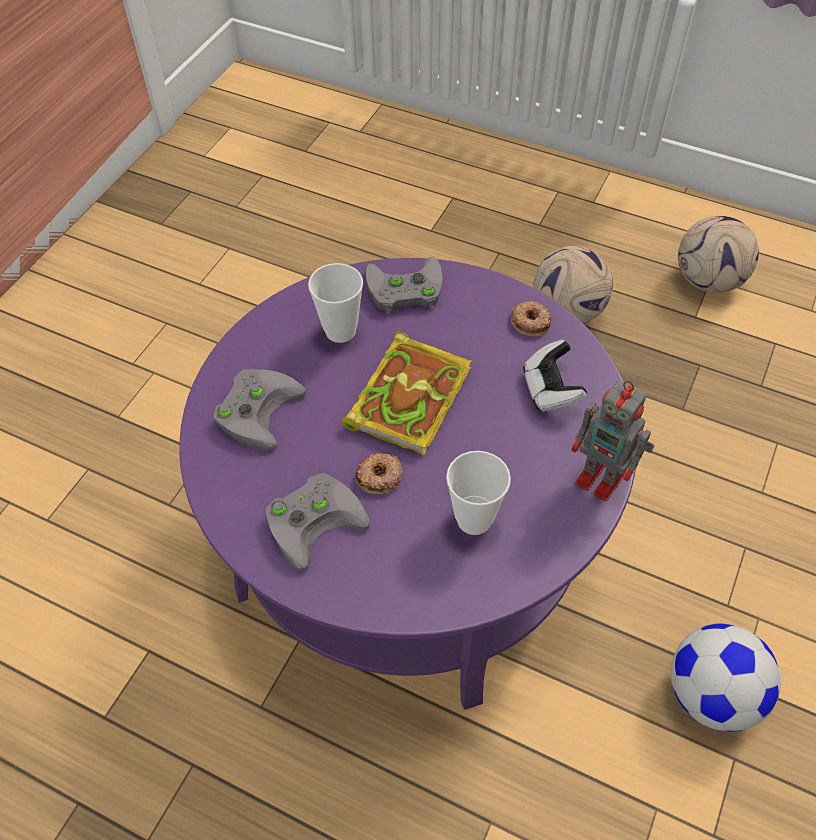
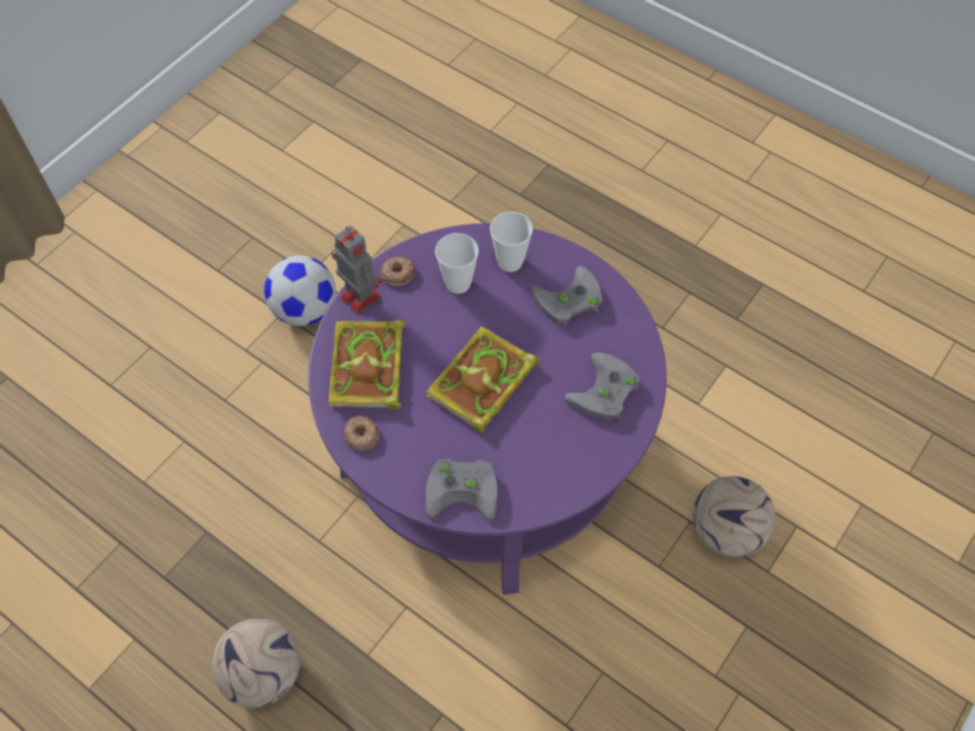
camera: 170 degrees left, 5 degrees up
cup [308,263,363,343] -> cup moved to [490,211,533,272]
donut [356,453,403,494] -> donut moved to [381,256,415,286]
game controller [523,340,587,412] -> book [328,320,406,409]
football [678,216,759,293] -> football moved to [693,476,775,557]

